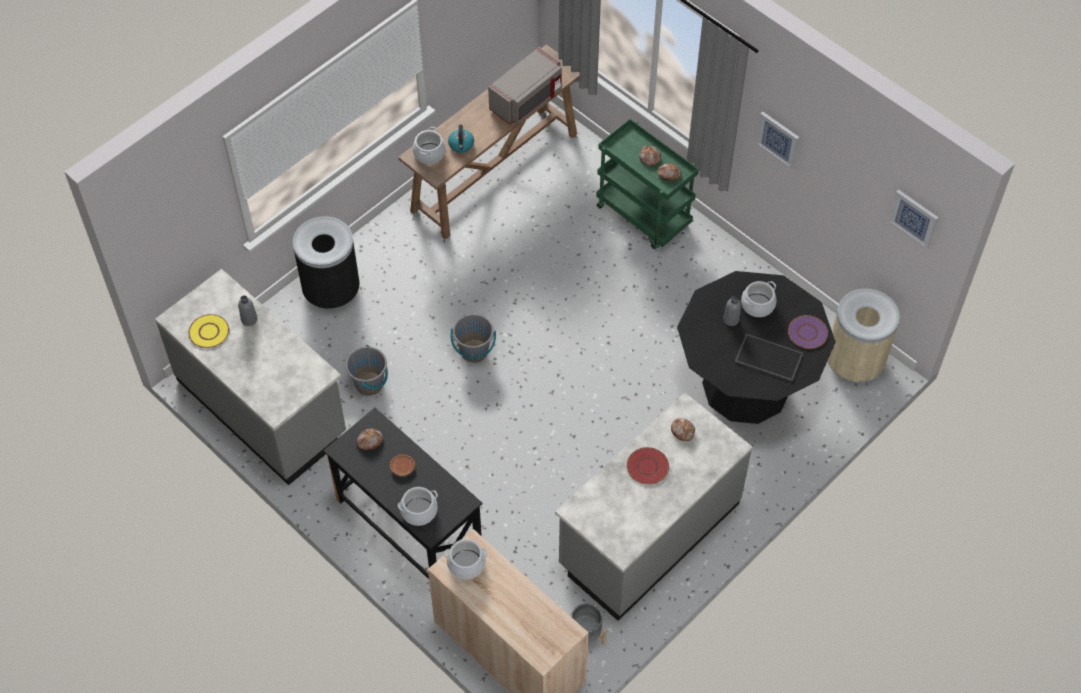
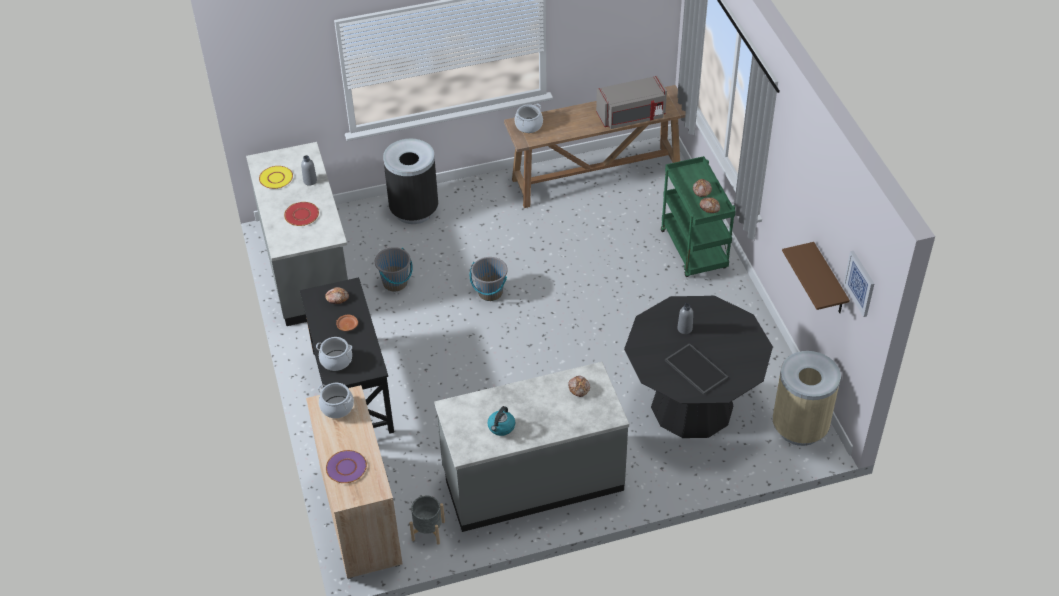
camera: 30 degrees right, 10 degrees down
kettle [448,125,474,153] -> kettle moved to [487,406,515,436]
red plate [627,447,669,485] -> red plate moved to [284,202,319,226]
cooking pot [741,281,777,317] -> none
picture [756,112,799,169] -> none
purple plate [788,315,828,349] -> purple plate moved to [326,450,367,483]
none -> brown shelf [782,242,850,313]

